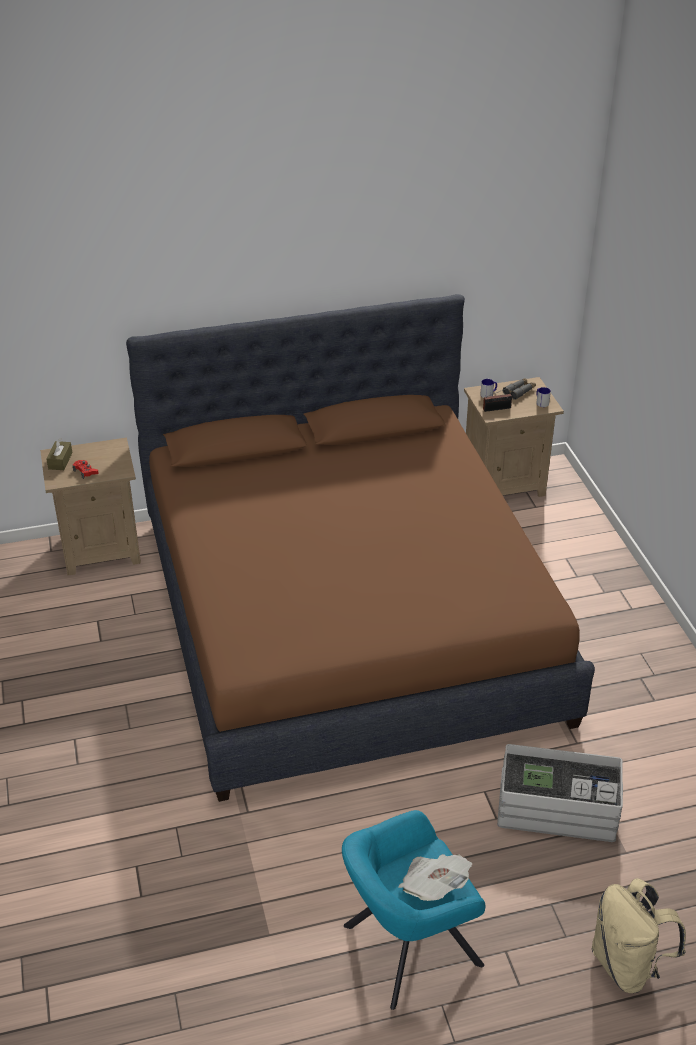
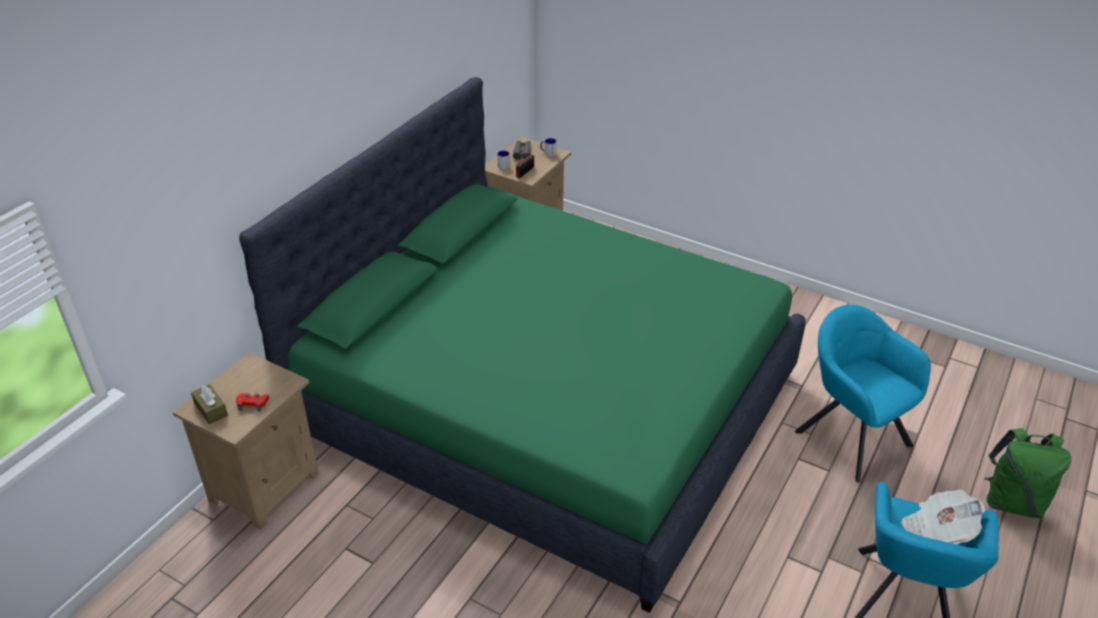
camera: 45 degrees left, 0 degrees up
brown bed [126,294,595,802] -> green bed [239,77,806,613]
grey storage box [497,744,623,842] -> turquoise armchair [795,305,931,483]
beige backpack [591,878,686,993] -> green backpack [984,428,1071,518]

